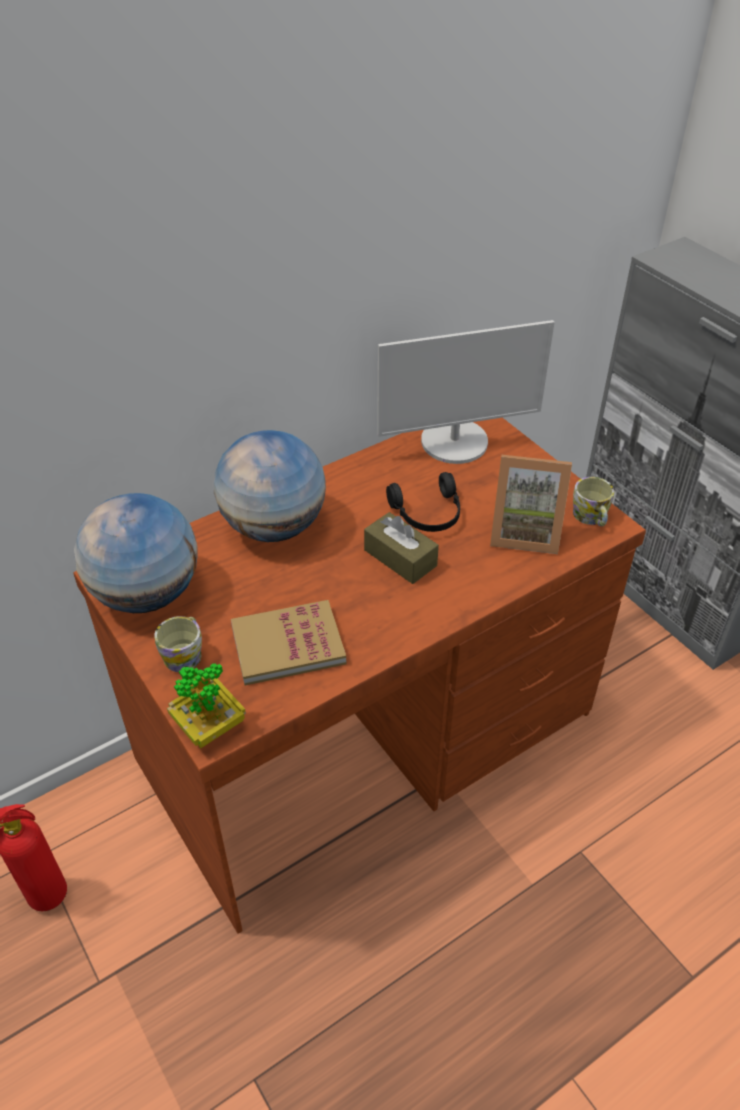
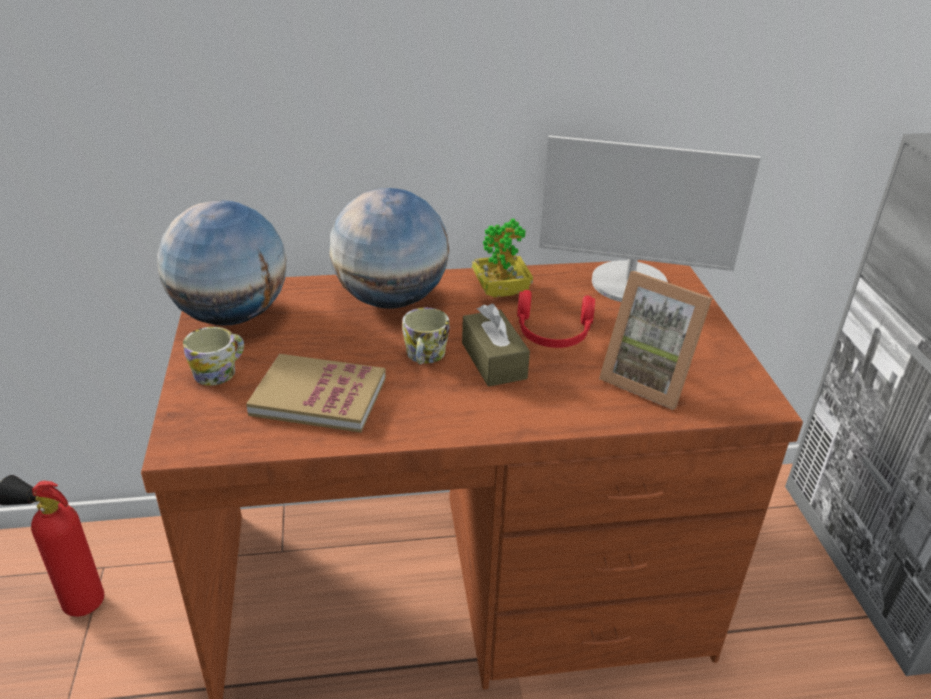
camera: 25 degrees right, 10 degrees down
potted plant [167,663,246,749] -> potted plant moved to [472,219,533,297]
black headphones [386,472,460,532] -> red headphones [517,290,595,348]
mug [573,477,614,526] -> mug moved to [402,308,449,365]

